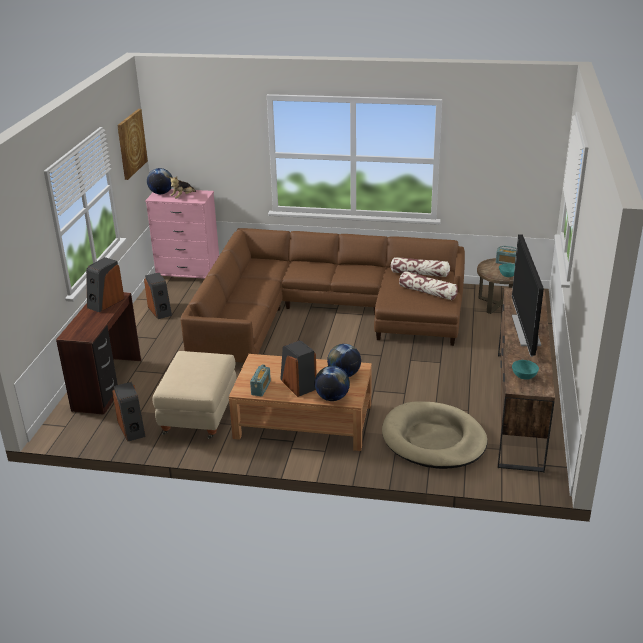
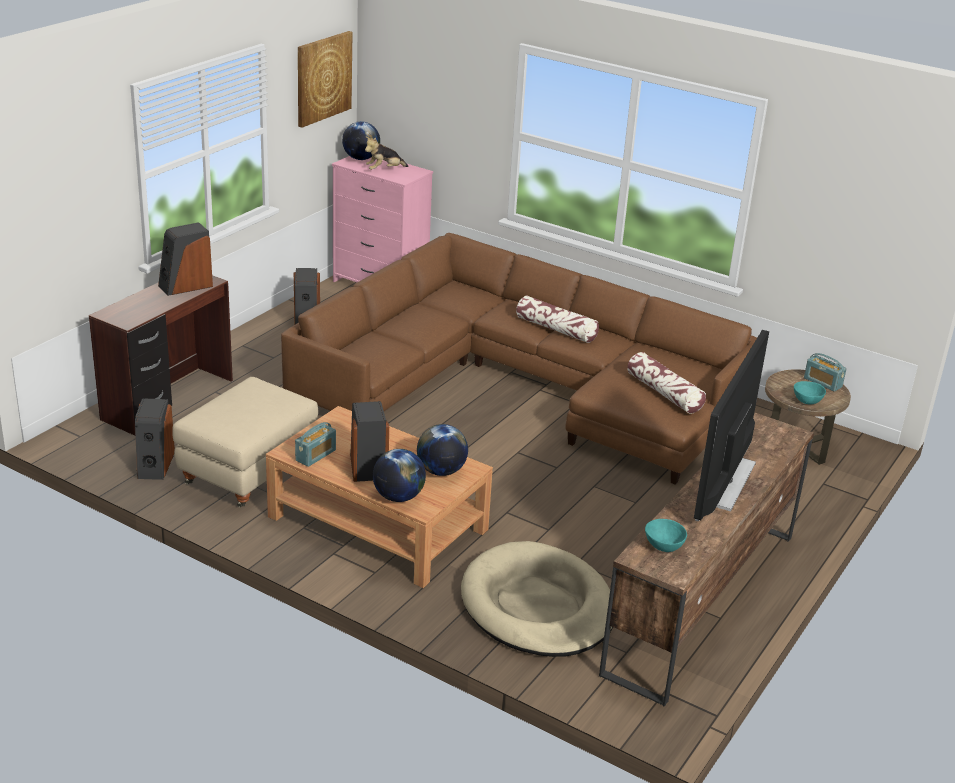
camera: 20 degrees right, 0 degrees up
pillow [391,257,450,277] -> pillow moved to [516,296,599,343]

